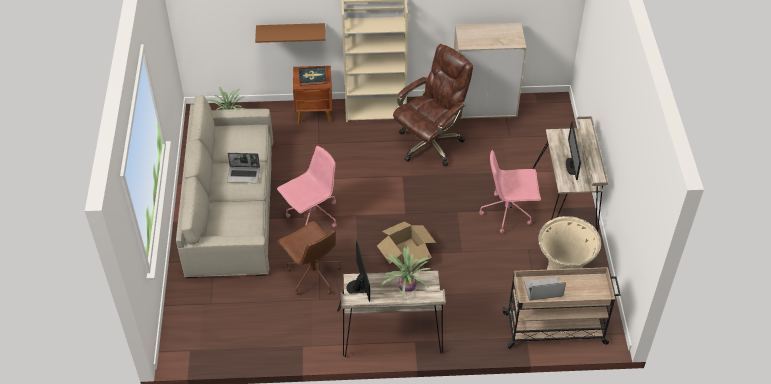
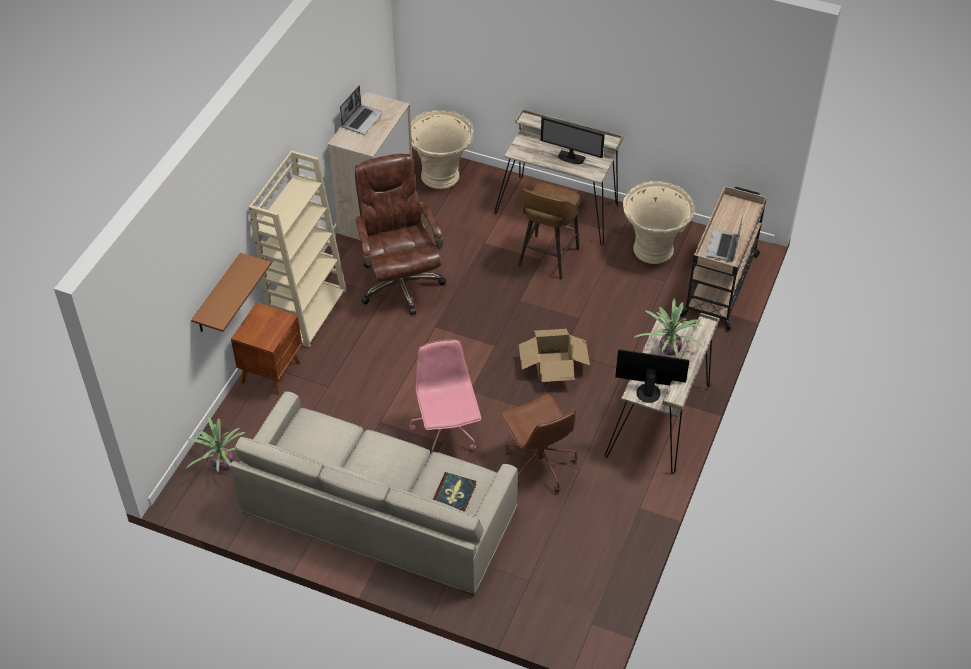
camera: 65 degrees left, 0 degrees up
laptop [227,153,260,183] -> laptop moved to [340,85,383,134]
brown office chair [278,221,341,295] -> brown office chair turned 75 degrees clockwise [499,394,578,493]
book [299,67,326,86] -> book moved to [433,472,477,512]
pink office chair [479,150,541,233] -> brown stool [518,183,580,280]
none -> beige planter [411,109,474,189]

